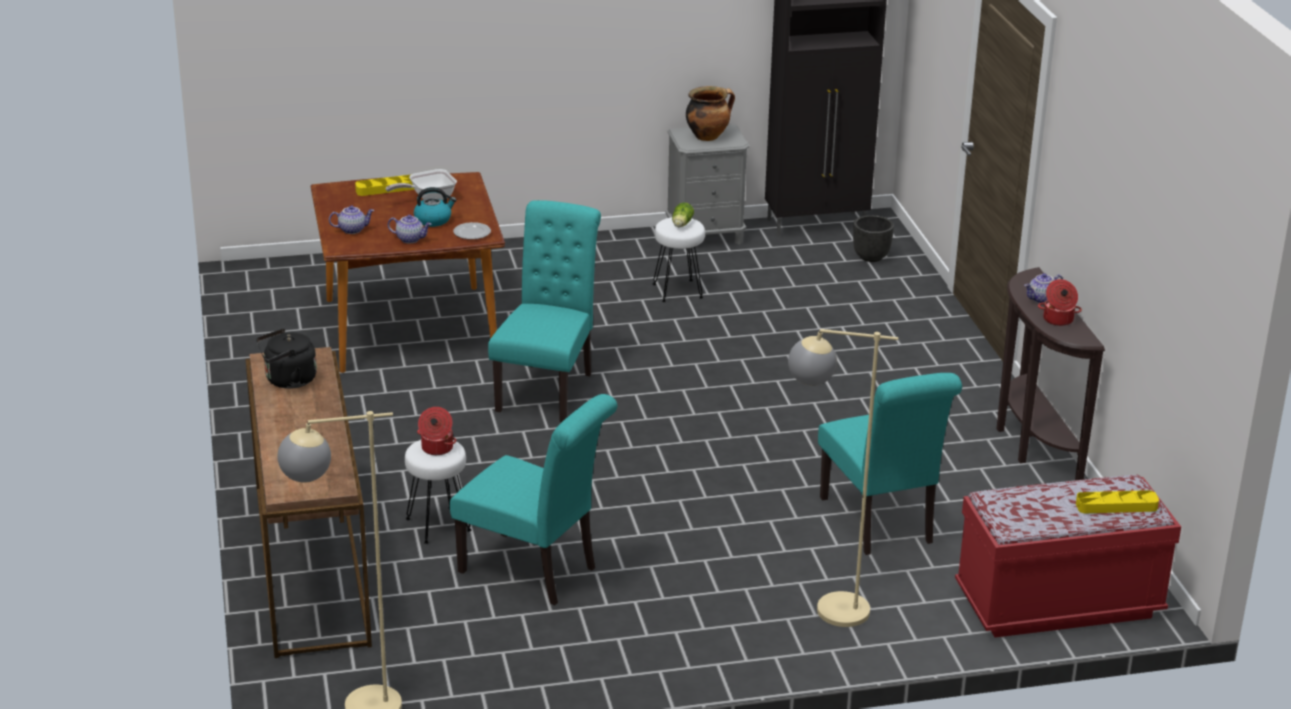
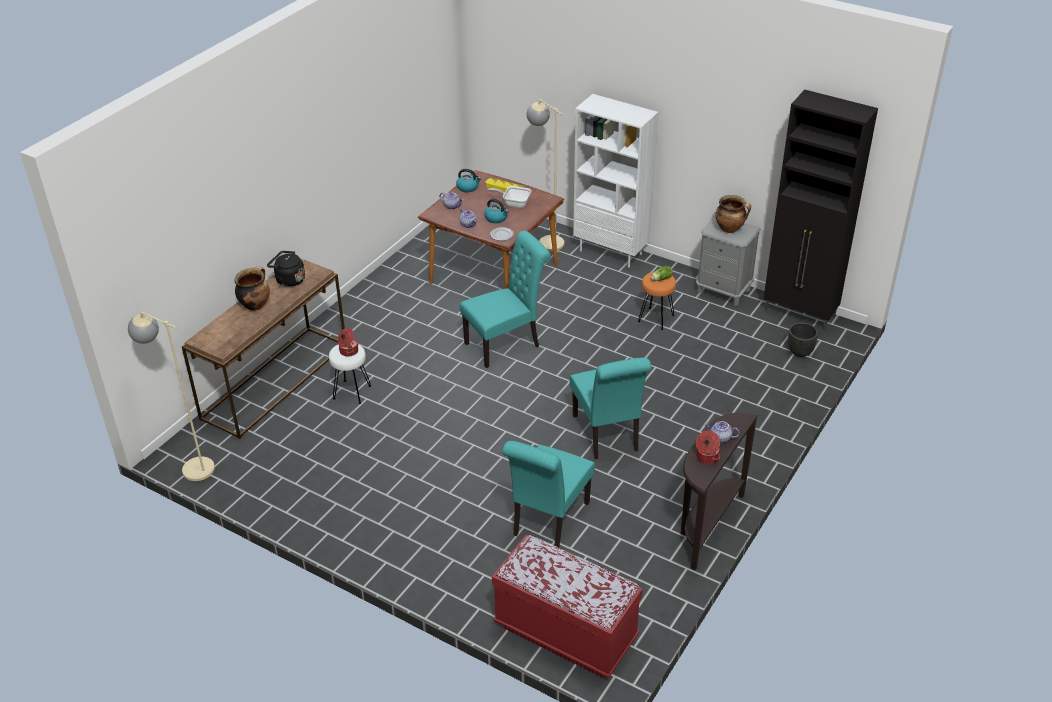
camera: 45 degrees right, 10 degrees up
turquoise chair [450,394,617,605] -> turquoise chair moved to [570,358,651,460]
white stool [653,217,705,302] -> orange stool [638,272,676,330]
beige floor lamp [788,329,898,627] -> beige floor lamp moved to [527,99,564,251]
yellow tray [1076,490,1159,513] -> none
none -> cooking pot [234,266,270,311]
none -> kettle [456,169,481,192]
none -> white bookcase [573,94,658,268]

